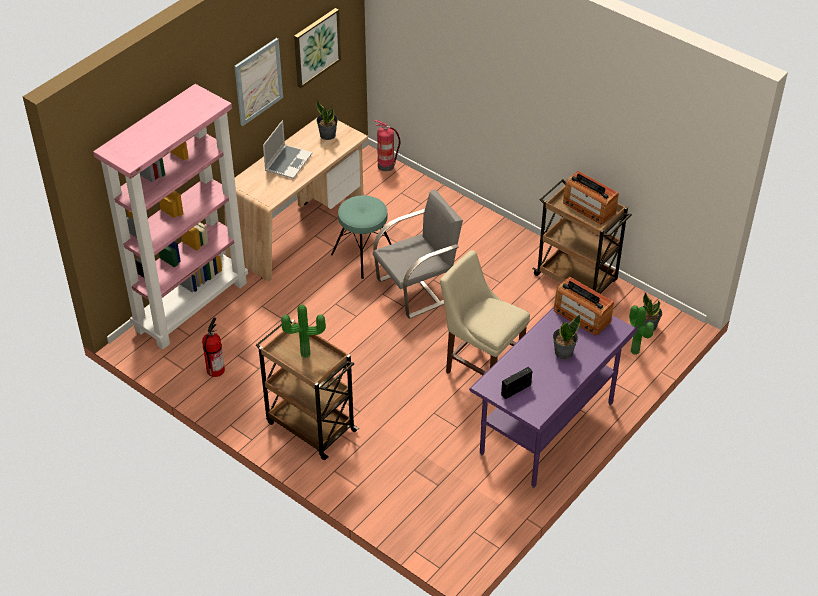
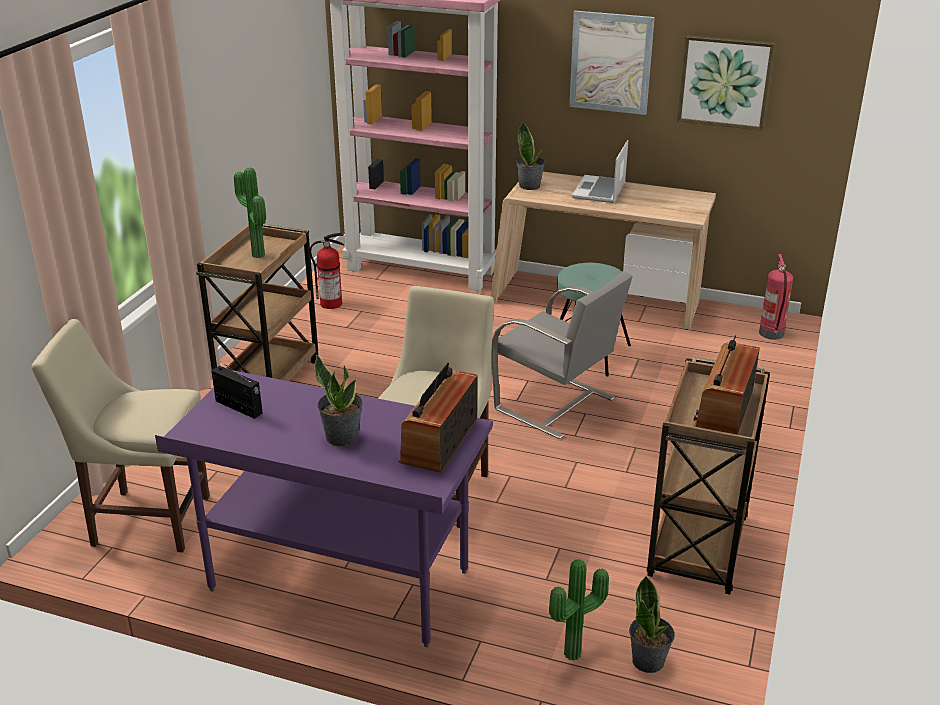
camera: 70 degrees right, 15 degrees down
laptop [263,120,312,179] -> laptop turned 105 degrees clockwise [572,140,628,203]
potted plant [316,100,338,140] -> potted plant moved to [516,122,545,190]
none -> beige chair [31,319,210,552]

